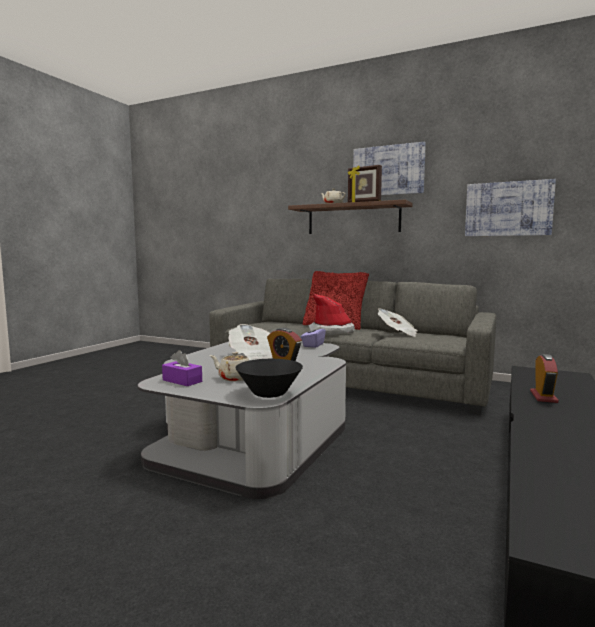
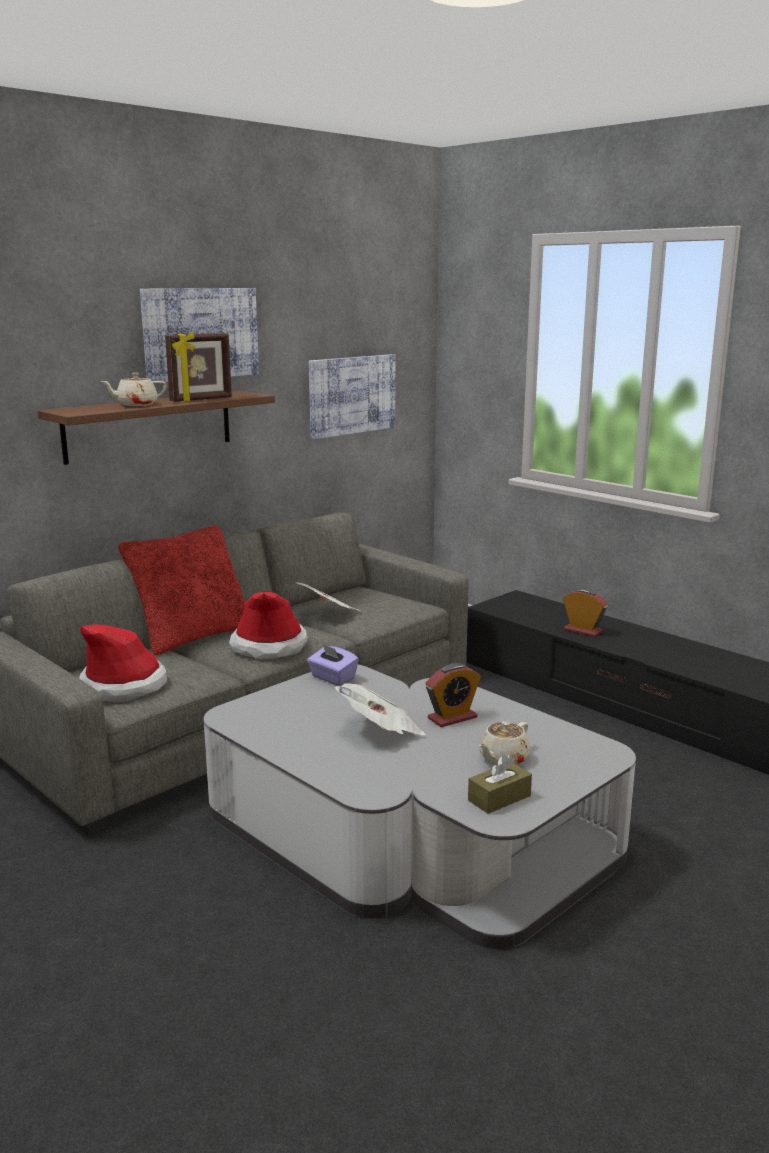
camera: 70 degrees left, 10 degrees up
purple tissue box [162,350,202,386] -> brown tissue box [468,755,532,814]
black bowl [235,359,303,398] -> none
none -> hat [79,624,167,702]

